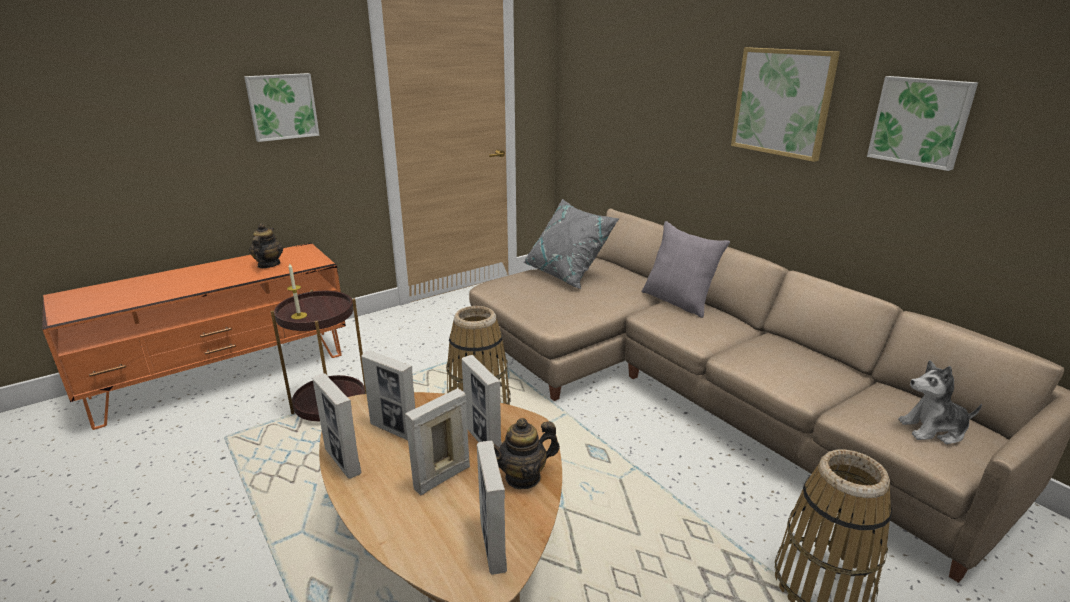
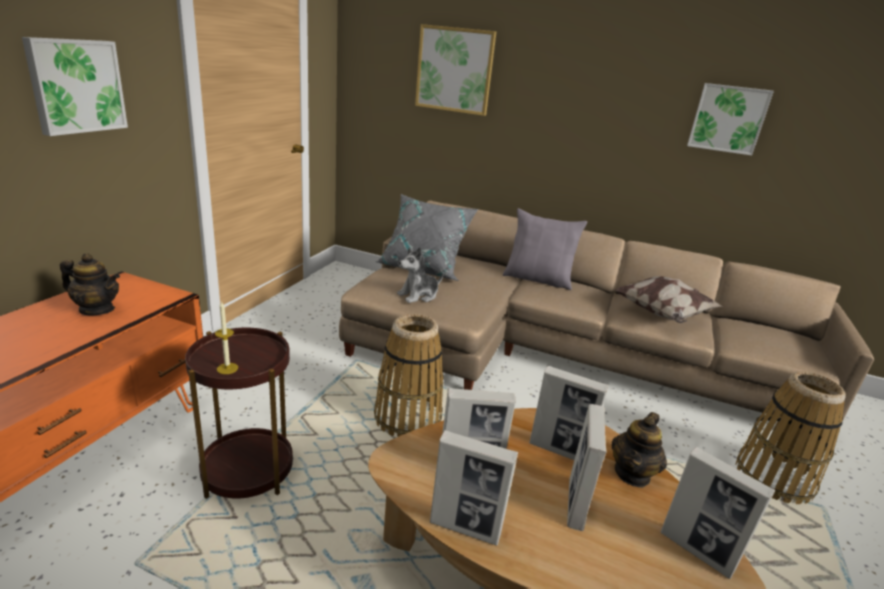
camera: 35 degrees left, 0 degrees up
teapot [249,223,283,268] -> teapot turned 135 degrees clockwise [60,253,120,315]
picture [731,47,840,162] -> picture moved to [415,24,496,116]
plush toy [898,360,982,444] -> plush toy moved to [397,247,444,303]
none -> pillow [614,276,723,323]

